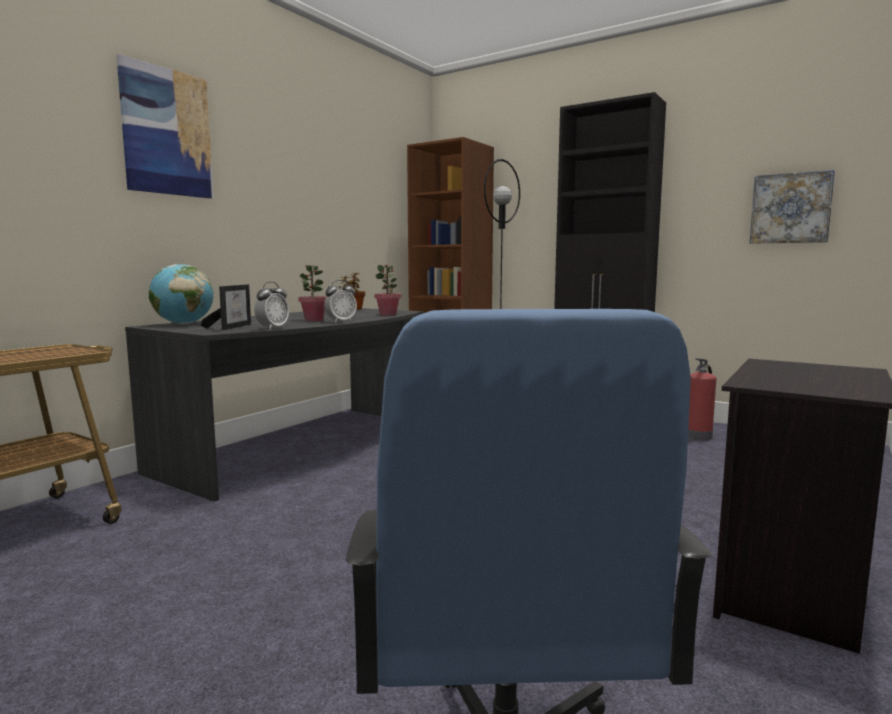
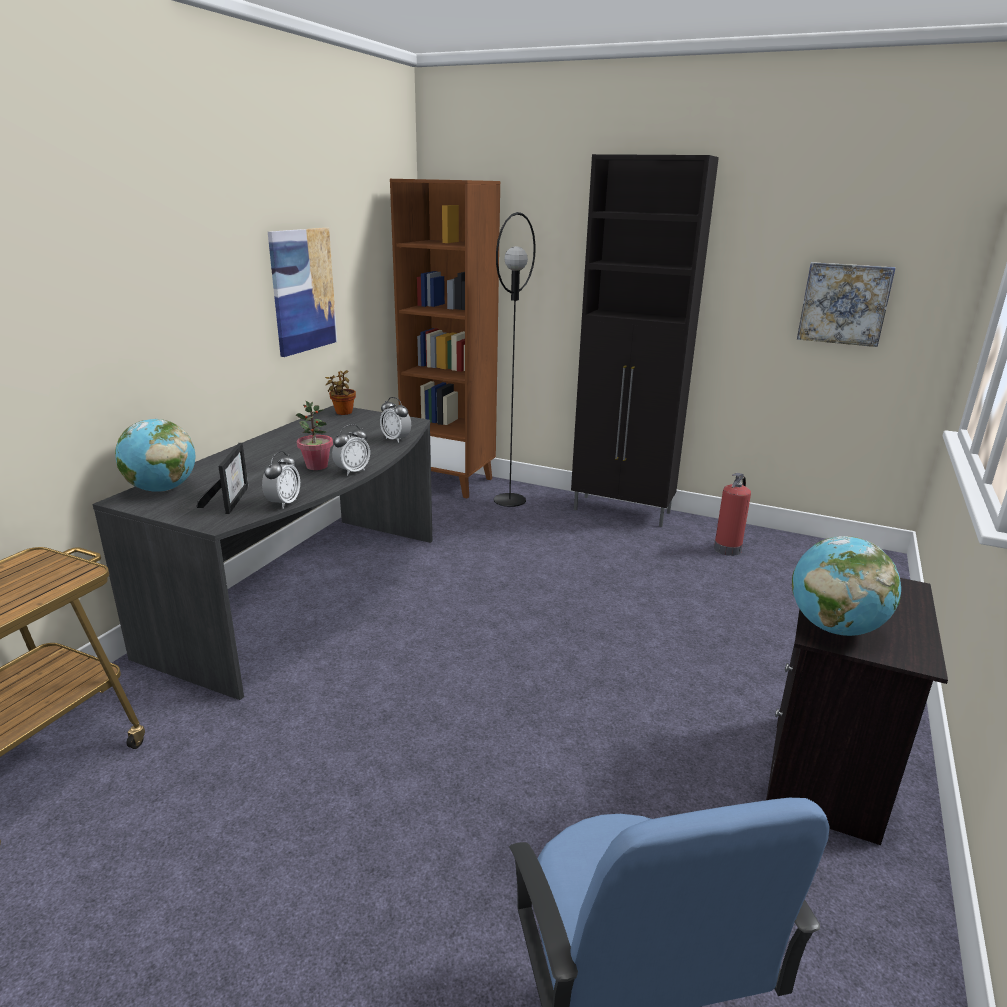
camera: 10 degrees left, 15 degrees up
picture [116,54,214,199] -> picture moved to [268,228,337,357]
potted plant [375,264,401,316] -> alarm clock [380,397,411,443]
none -> globe [792,536,901,636]

